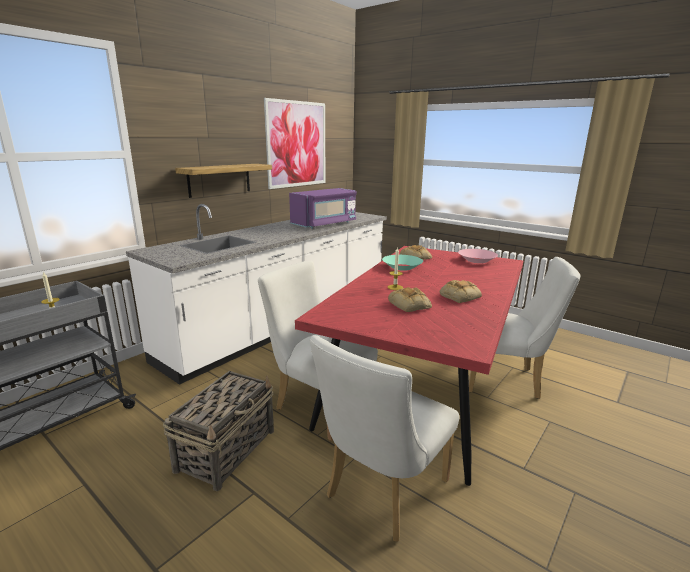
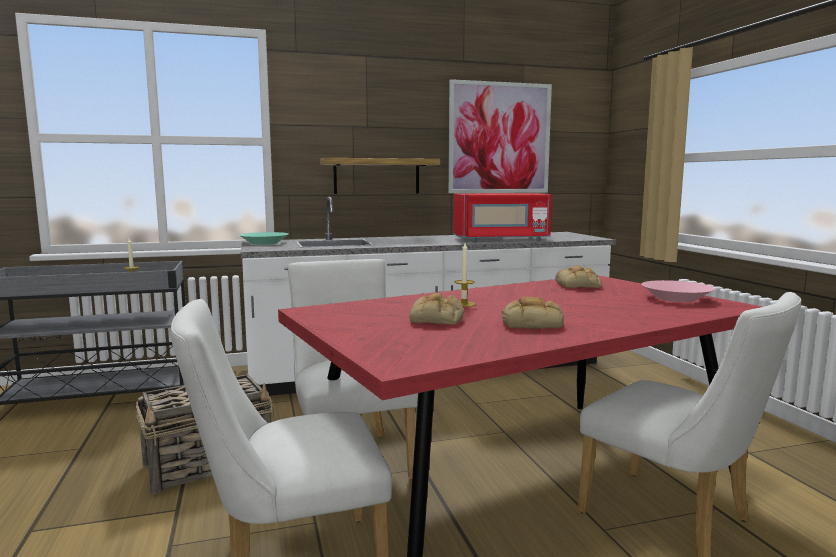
camera: 35 degrees right, 10 degrees down
purple microwave [289,188,357,228] -> red microwave [453,193,552,241]
turquoise bowl [382,255,423,271] -> turquoise bowl moved to [239,232,288,245]

